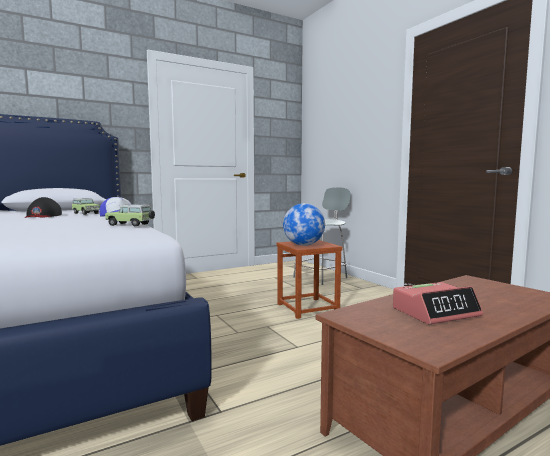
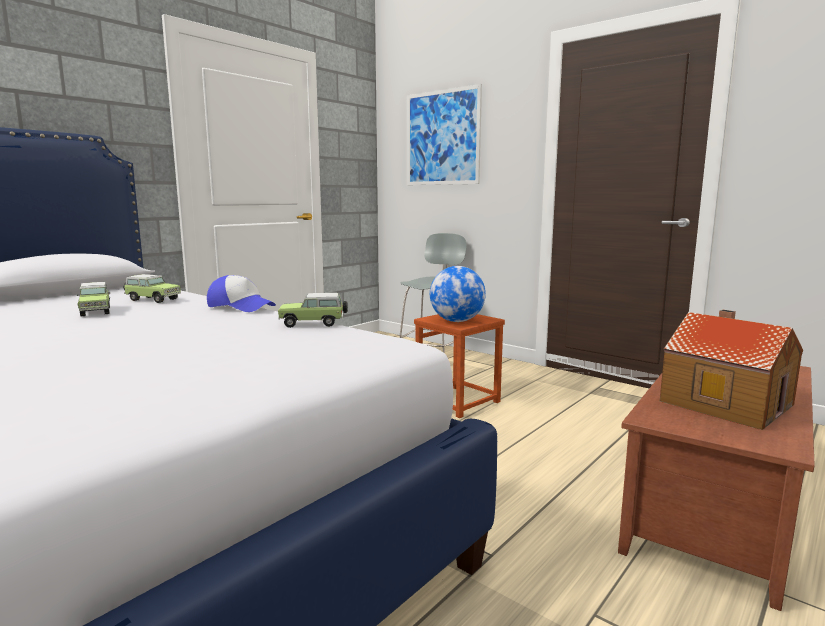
camera: 20 degrees left, 5 degrees up
black cap [24,197,62,218] -> toy car [77,282,110,316]
alarm clock [393,282,483,324] -> toy house [660,310,803,430]
none -> picture [407,84,482,185]

